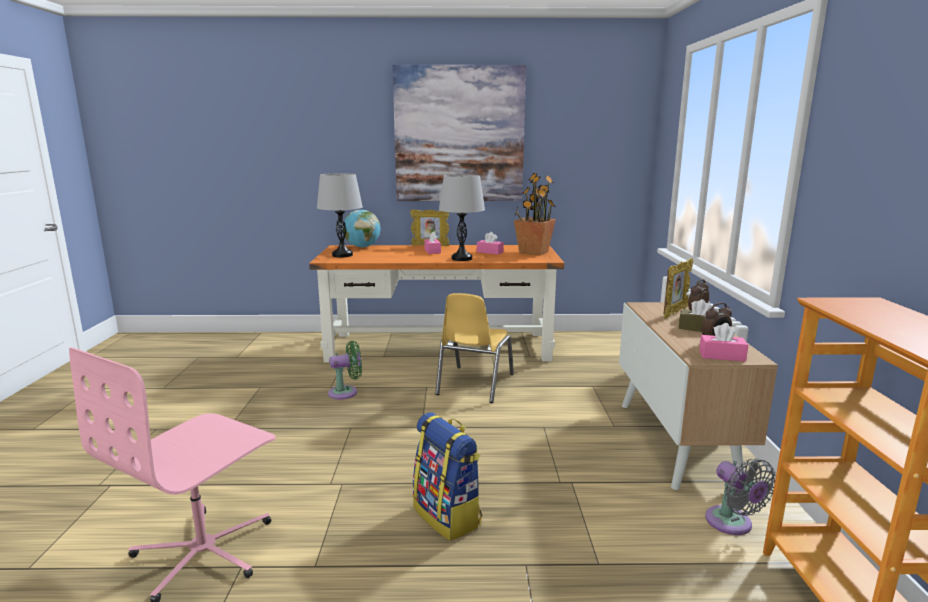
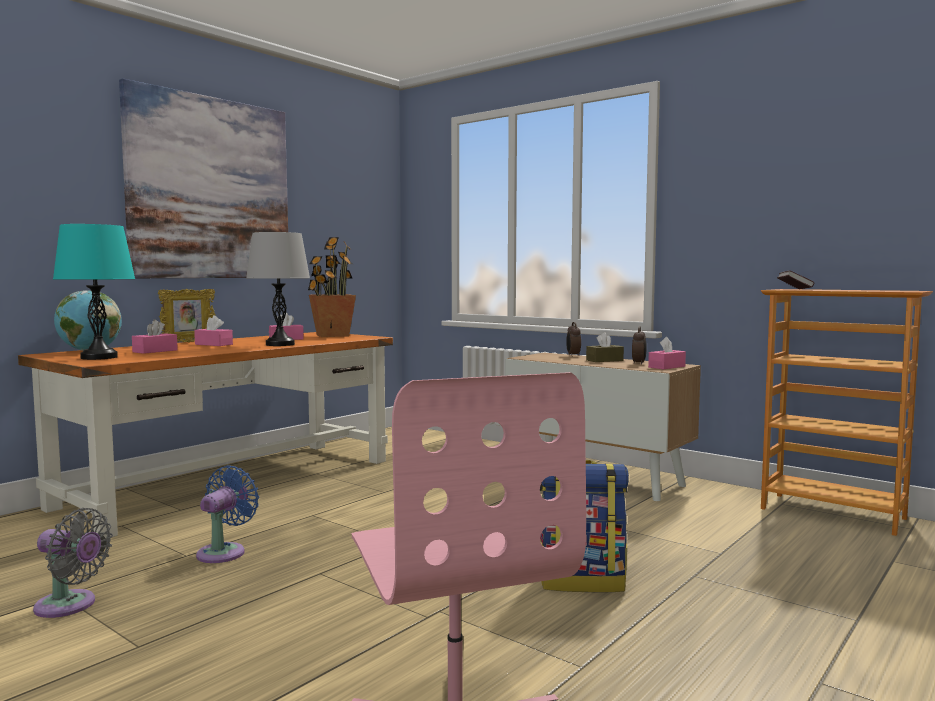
camera: 50 degrees left, 10 degrees down
grey table lamp [317,173,363,257] -> turquoise table lamp [53,224,135,360]
green fan [328,341,362,400] -> blue fan [196,465,259,563]
yellow chair [435,293,514,403] -> none
picture frame [664,258,693,319] -> none
grey fan [705,459,776,535] -> grey fan moved to [33,508,113,618]
none -> pink tissue box [132,319,178,354]
none -> book [777,270,814,289]

